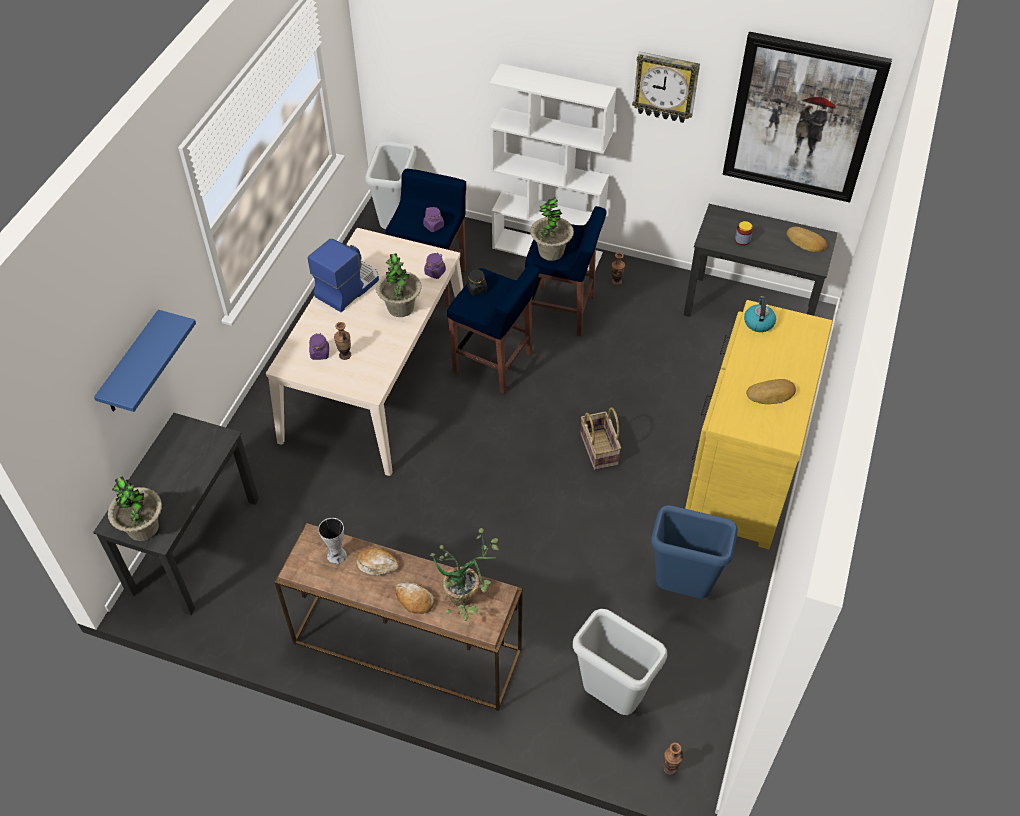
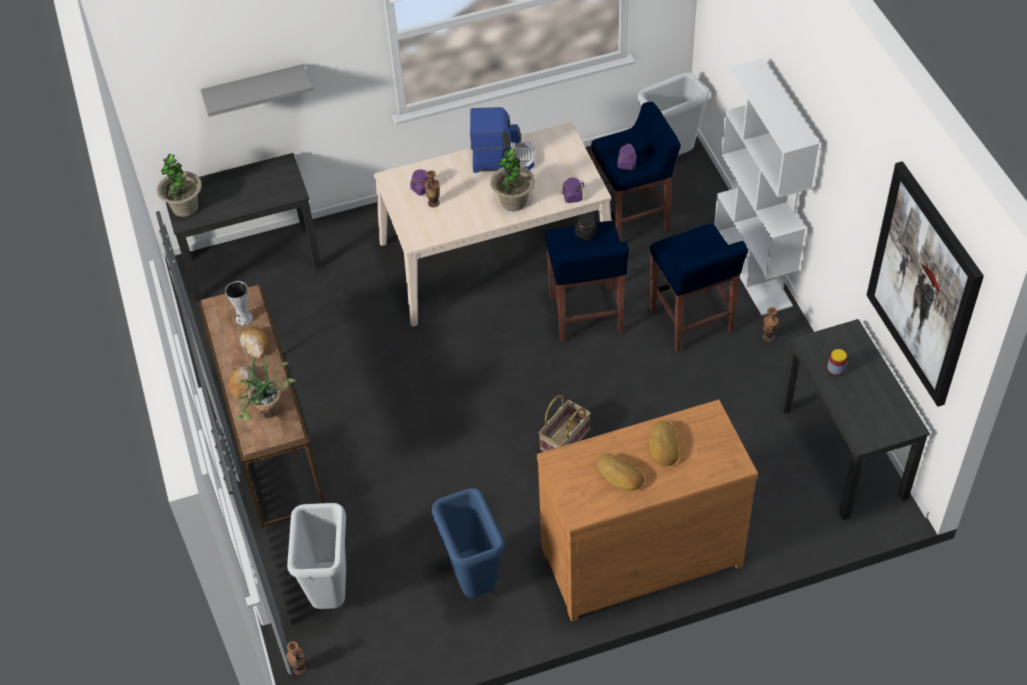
camera: 55 degrees right, 0 degrees up
blue shelf [94,310,196,412] -> grey shelf [200,64,313,117]
potted plant [530,197,574,261] -> none
wall clock [632,52,700,123] -> none
yellow dresser [685,300,833,549] -> brown dresser [537,399,758,621]
kettle [744,296,776,332] -> none
bread [787,227,827,252] -> bread moved to [650,421,679,466]

